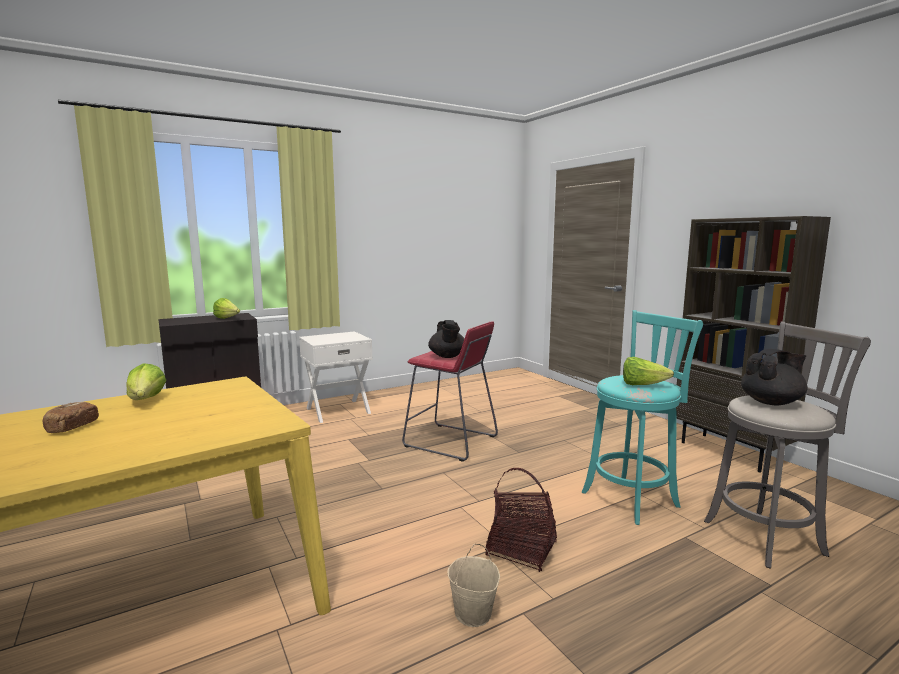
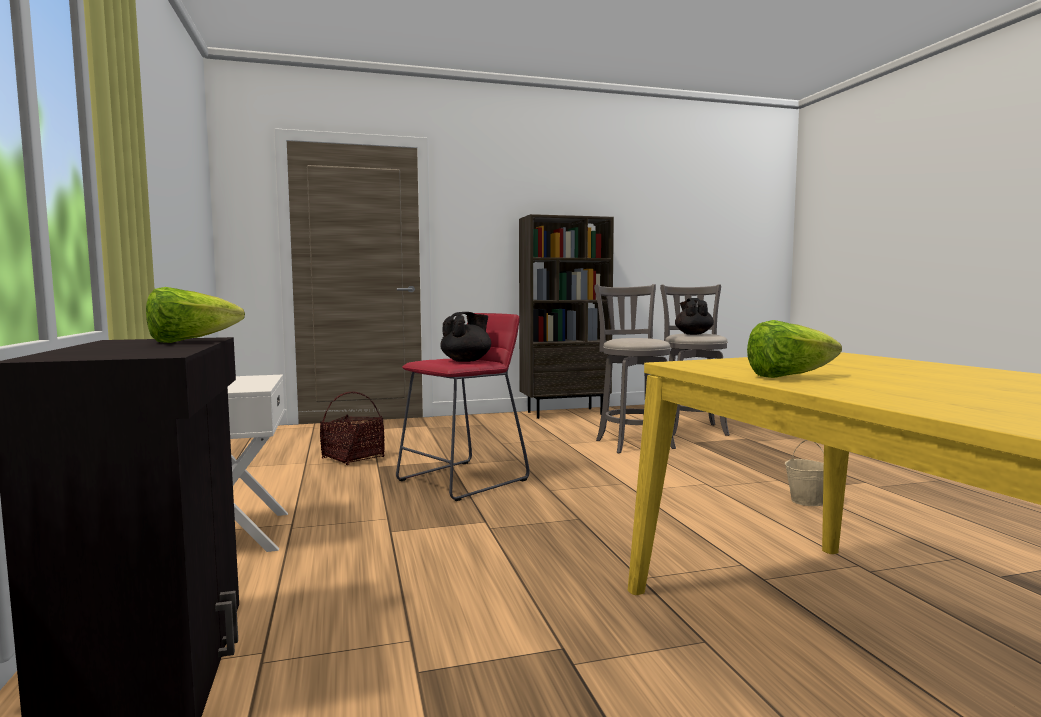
camera: 75 degrees left, 5 degrees down
bread [43,402,99,433] -> none
black teapot [428,320,464,358] -> black teapot turned 60 degrees counterclockwise [440,312,491,362]
basket [485,468,557,572] -> basket moved to [320,392,385,465]
turquoise stool [582,310,703,525] -> grey stool [594,284,676,454]
lettuce [623,357,674,385] -> none

